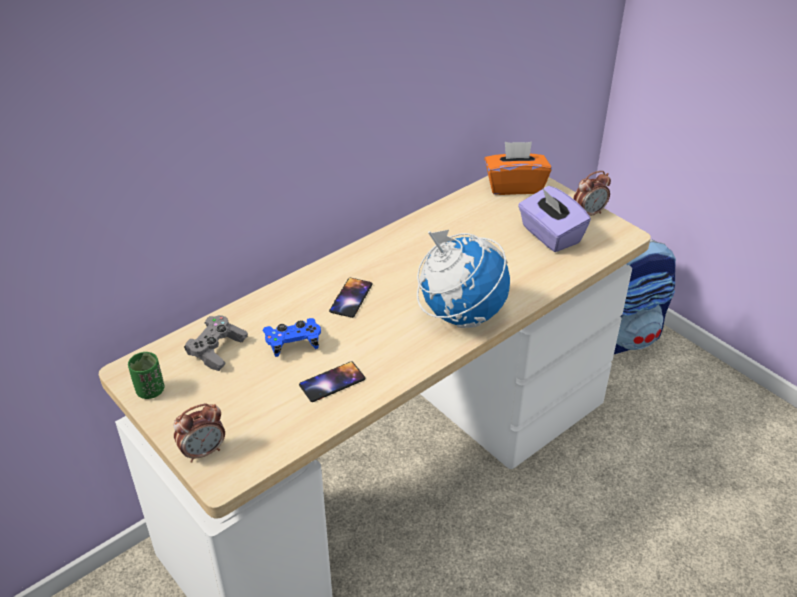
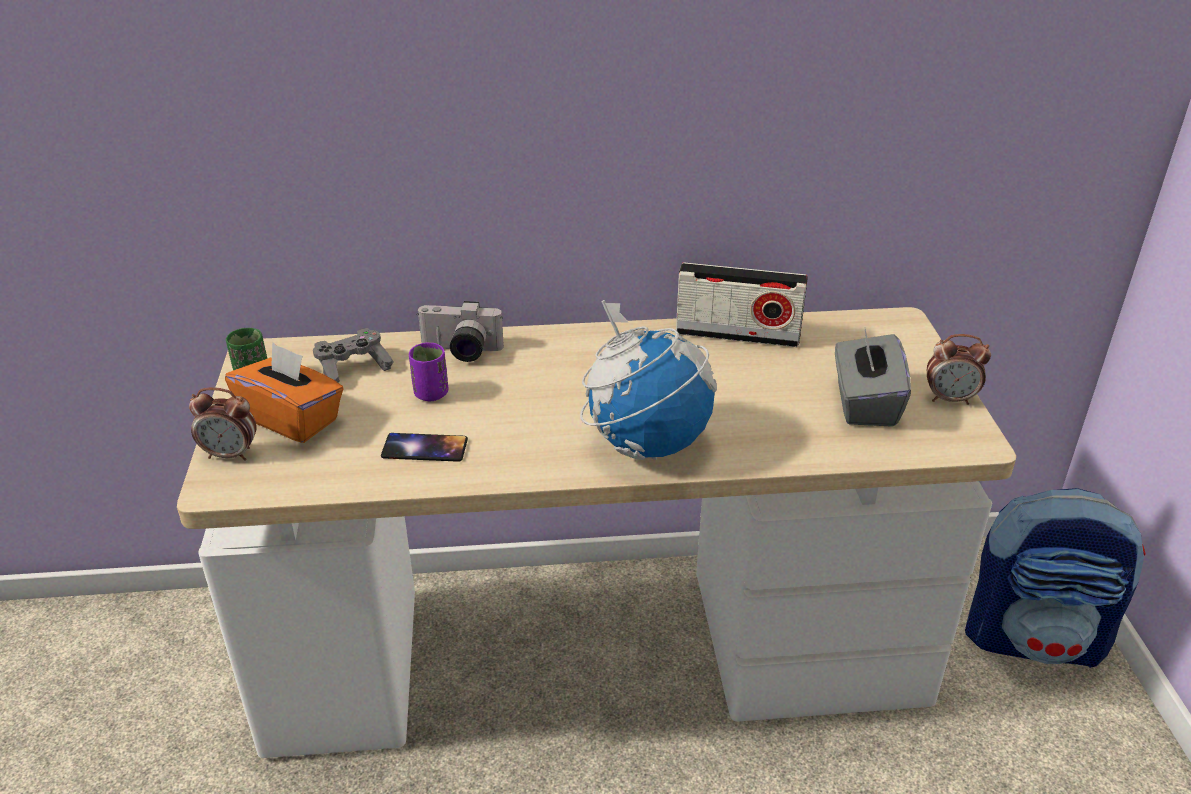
camera: 35 degrees right, 5 degrees down
blue game controller [263,318,321,357] -> purple cup [409,343,448,401]
phone [329,278,372,318] -> none
orange tissue box [484,142,552,195] -> orange tissue box moved to [225,342,344,443]
purple tissue box [518,186,591,252] -> grey tissue box [835,329,911,427]
none -> camera [416,301,504,362]
none -> radio [676,262,808,347]

